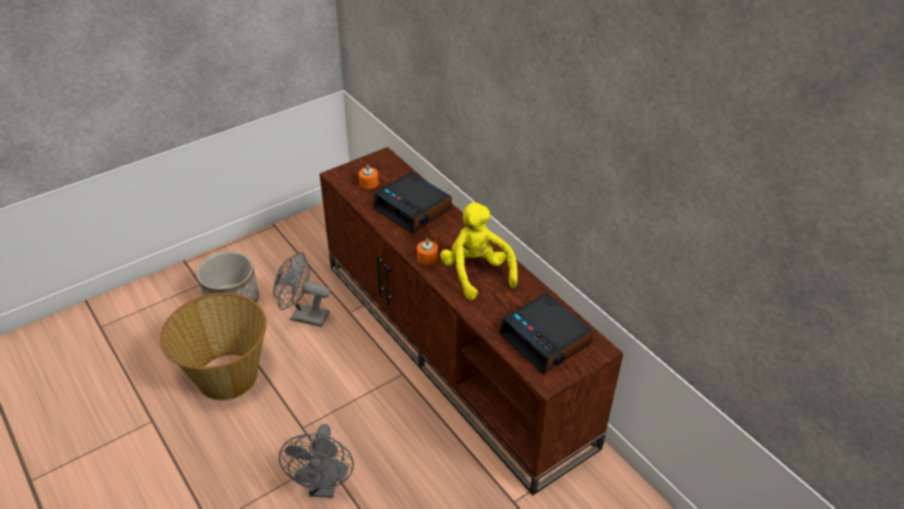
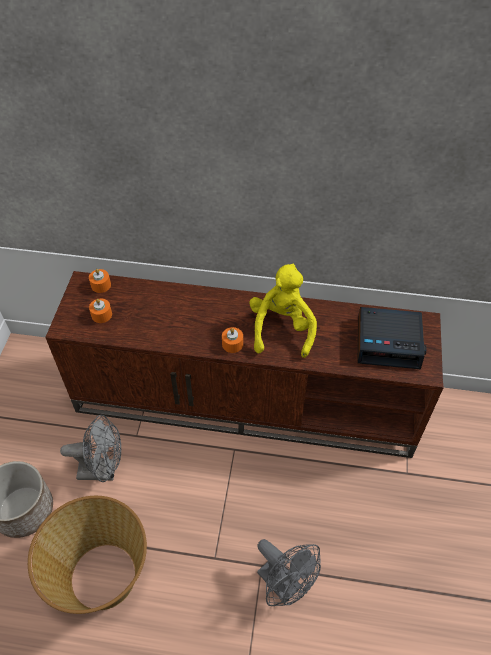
camera: 45 degrees left, 10 degrees up
grey fan [273,252,330,327] -> grey fan turned 150 degrees counterclockwise [60,415,121,482]
alarm clock [373,172,452,234] -> none
yellow plush toy [440,202,518,300] -> yellow plush toy turned 75 degrees clockwise [249,264,317,358]
none -> orange candle [89,269,111,293]

